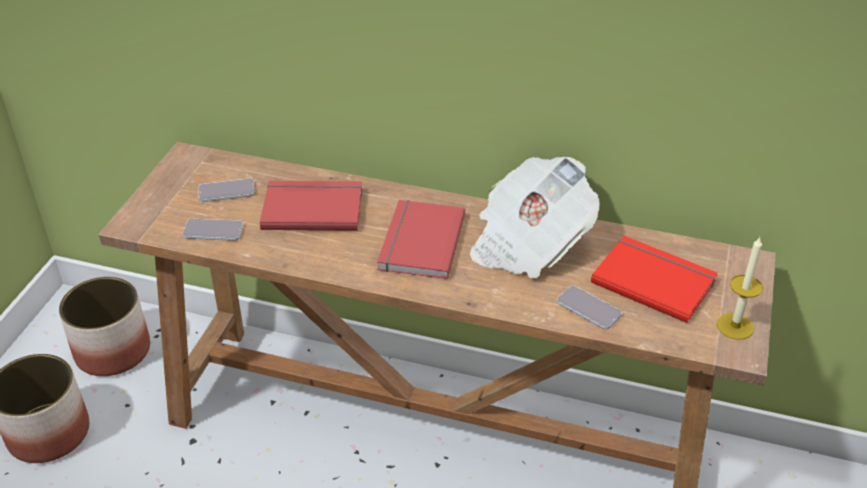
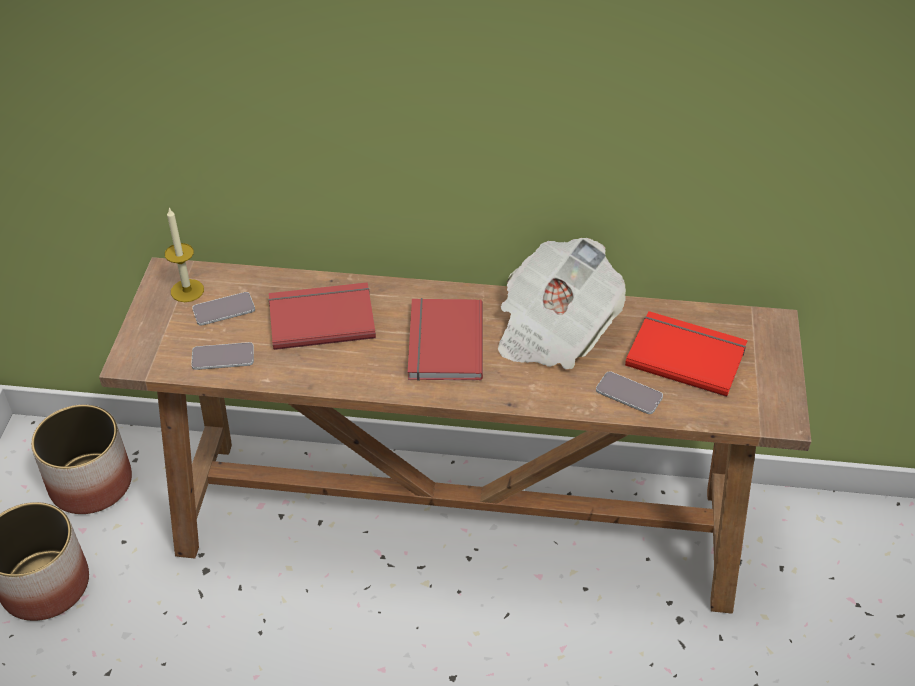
camera: 10 degrees left, 5 degrees up
candle [717,237,763,340] -> candle moved to [165,208,204,302]

